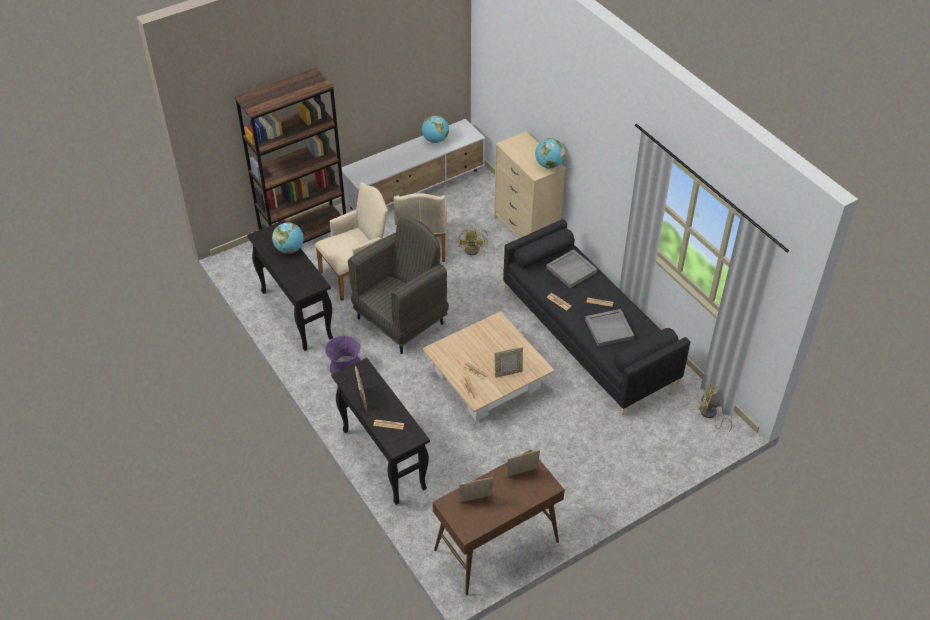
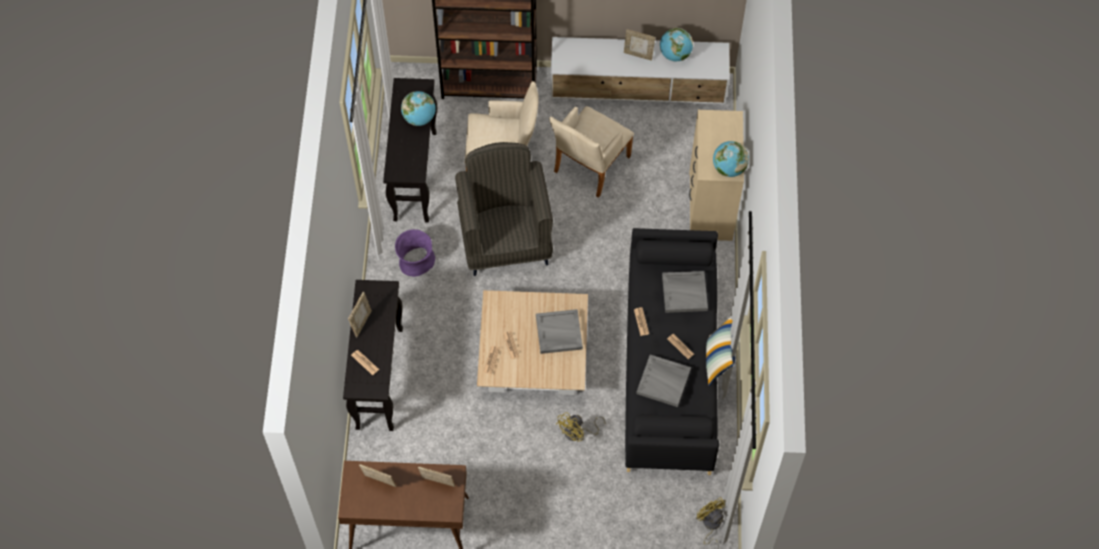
camera: 35 degrees right, 15 degrees up
grey armchair [348,216,449,354] -> grey armchair turned 90 degrees counterclockwise [455,142,553,276]
yellow fan [458,228,488,255] -> yellow fan moved to [556,412,606,442]
picture frame [495,347,523,378] -> picture frame moved to [624,29,655,61]
none -> grey tray [536,309,583,354]
none -> pillow [706,317,735,386]

